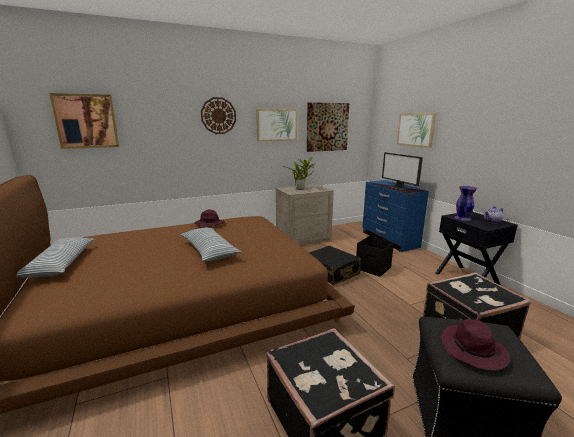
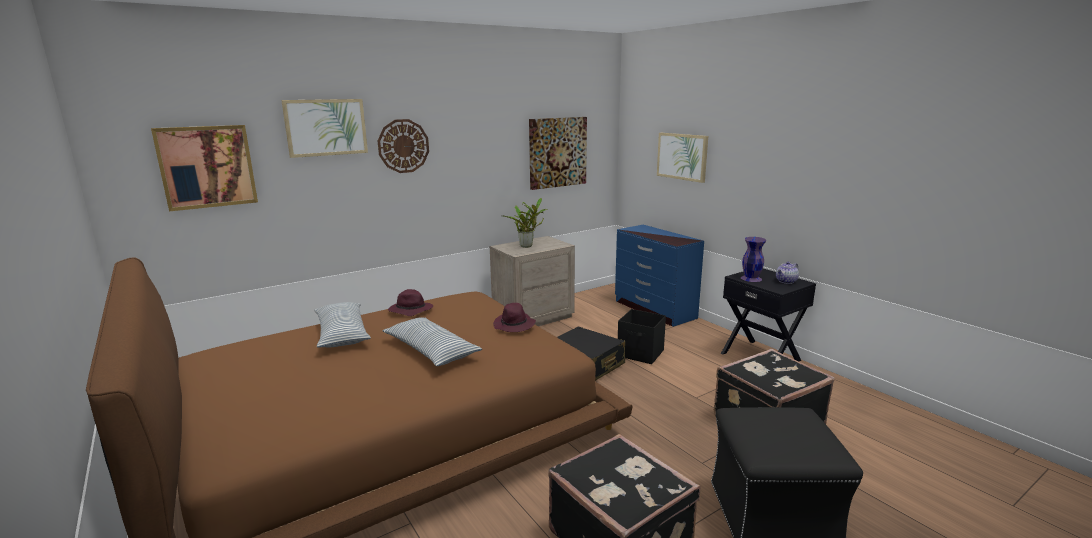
camera: 10 degrees left, 0 degrees up
pillow [16,237,94,278] -> pillow moved to [314,302,371,348]
picture [256,109,297,142] -> picture moved to [281,99,368,158]
monitor [382,152,423,190] -> none
purple hat [441,319,510,371] -> purple hat moved to [493,303,536,332]

